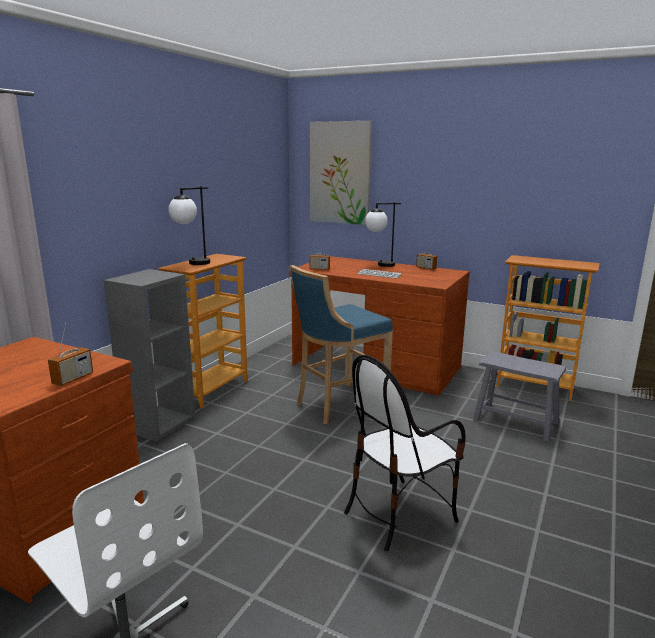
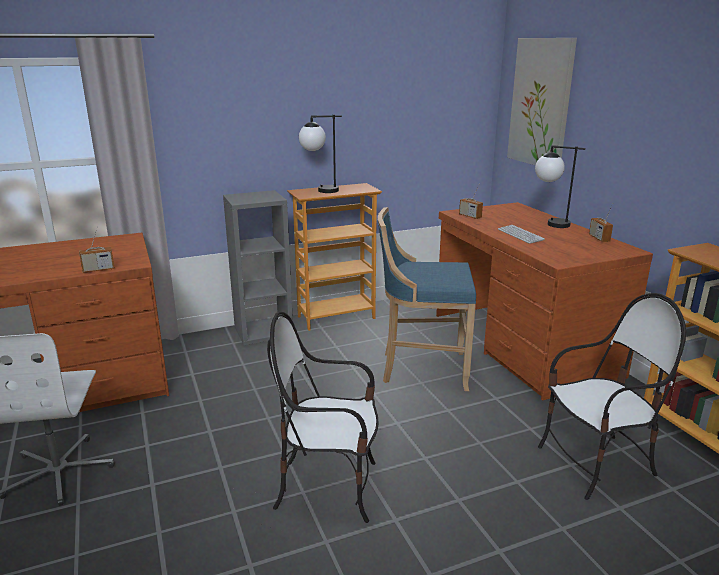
camera: 40 degrees right, 5 degrees up
grey stool [473,352,566,442] -> chair [538,293,686,500]

